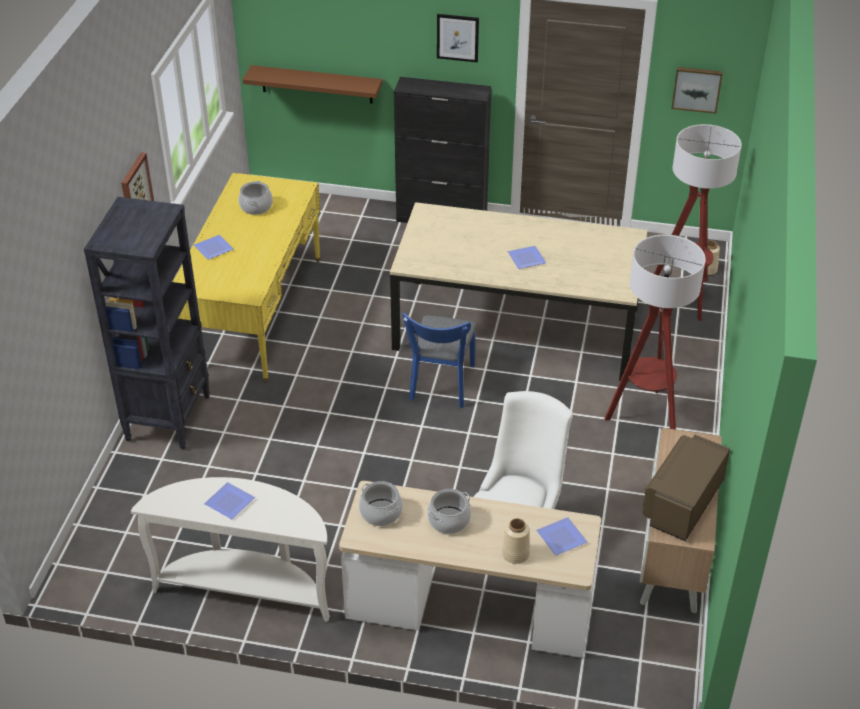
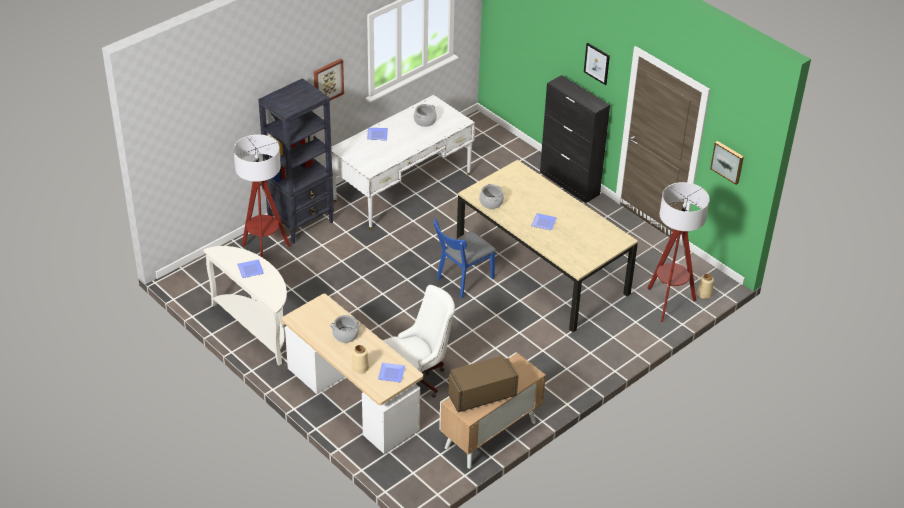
camera: 35 degrees right, 0 degrees up
yellow desk [173,173,320,382] -> white desk [331,95,475,230]
brown shelf [243,65,383,104] -> none
cooking pot [359,481,403,526] -> cooking pot moved to [479,184,504,209]
floor lamp [604,234,706,430] -> floor lamp moved to [233,134,290,258]

